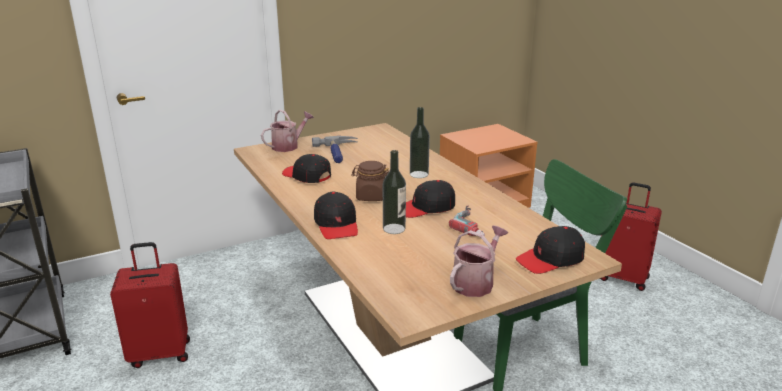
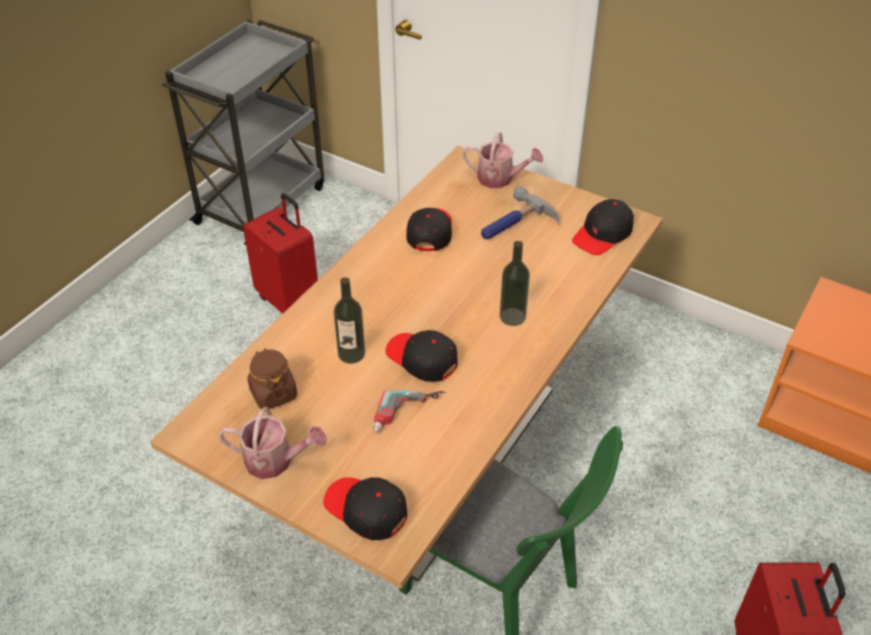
camera: 60 degrees right, 20 degrees up
black cap [314,192,358,239] -> black cap moved to [572,199,634,255]
brown jar [351,161,389,201] -> brown jar moved to [247,348,297,409]

